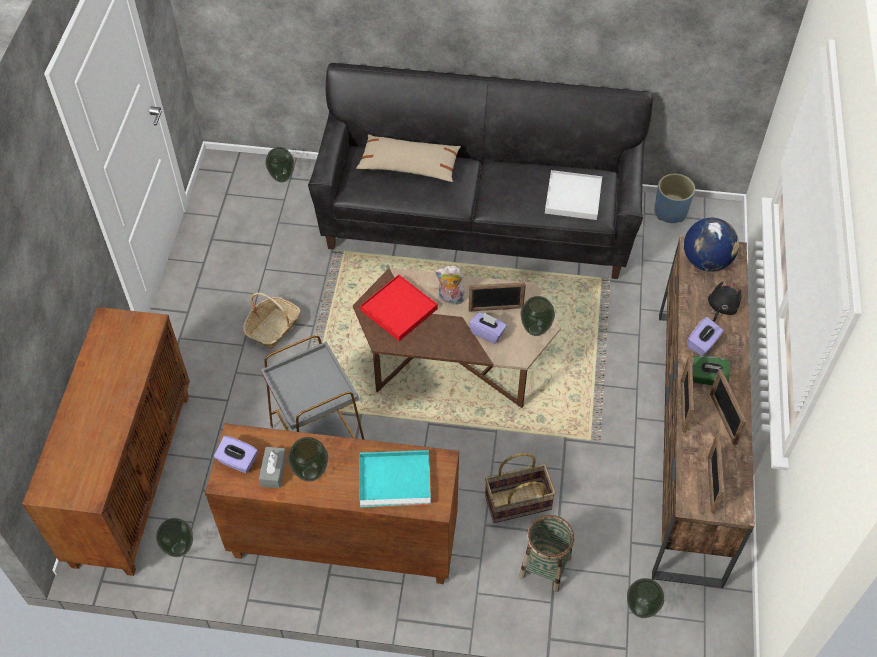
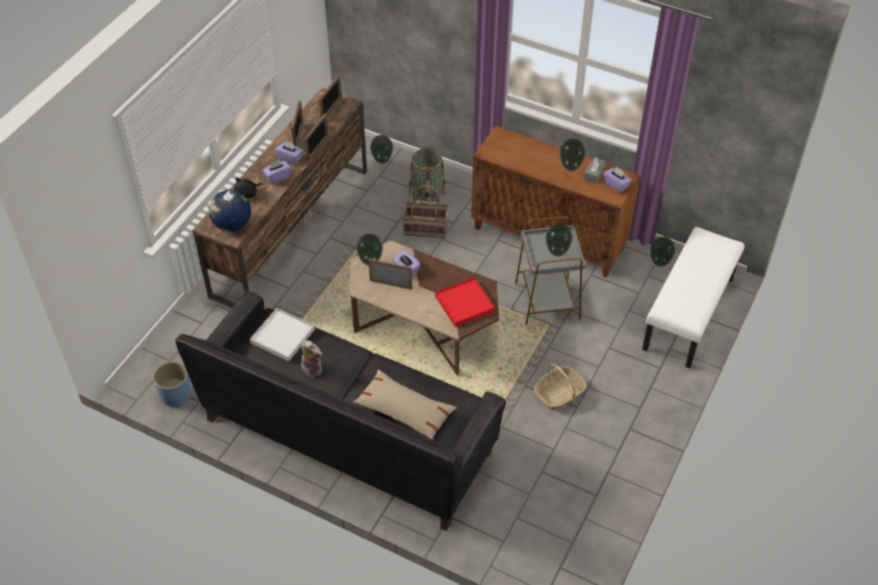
camera: 160 degrees left, 5 degrees down
brown cabinet [22,307,190,576] -> white bench [642,227,744,368]
vase [265,147,294,182] -> vase moved to [546,224,573,257]
turquoise tray [360,450,431,507] -> none
plush toy [434,266,465,305] -> plush toy moved to [301,340,323,377]
green tissue box [693,356,730,385] -> purple tissue box [275,141,303,165]

